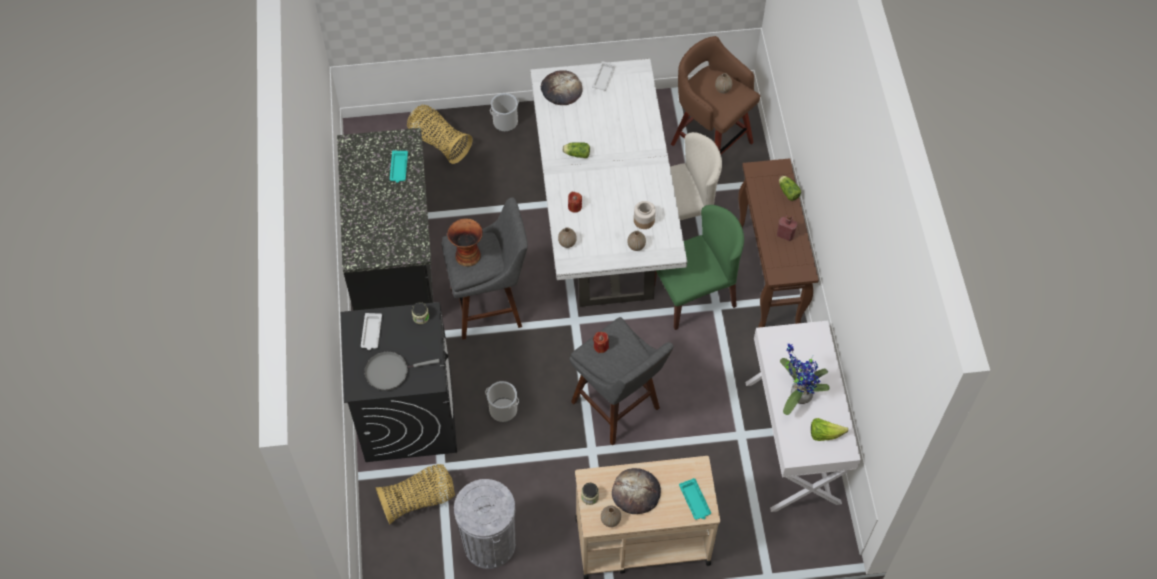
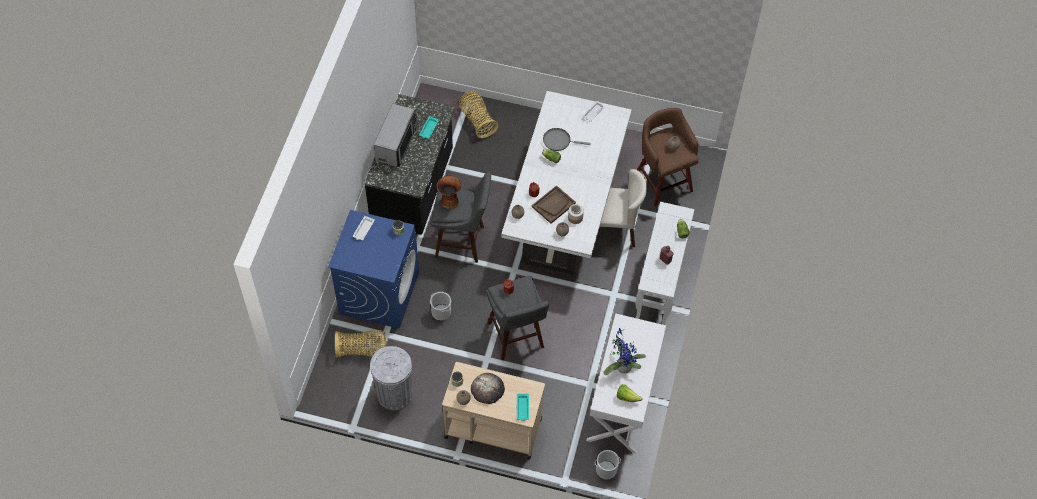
camera: 20 degrees right, 0 degrees up
black washing machine [340,302,457,462] -> blue washing machine [328,210,419,329]
grey frying pan [364,351,440,391] -> grey frying pan moved to [543,128,591,151]
bucket [490,93,519,132] -> bucket moved to [595,450,621,480]
bread [541,70,583,105] -> none
green chair [654,205,744,330] -> none
brown console table [738,158,819,328] -> white console table [635,202,694,325]
none -> microwave [373,103,417,167]
none -> brown tray [532,185,576,224]

